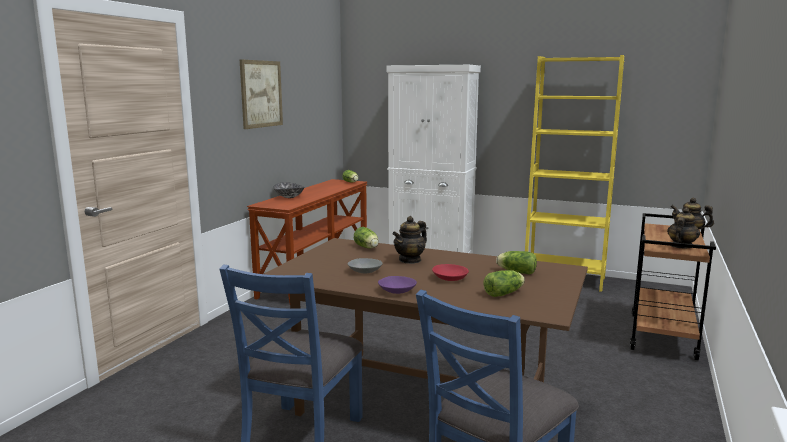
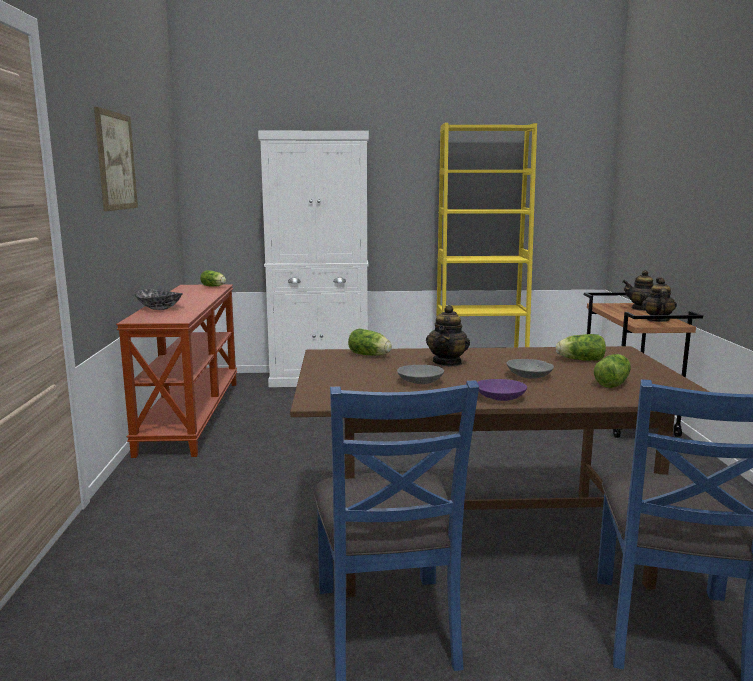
camera: 25 degrees left, 0 degrees up
red bowl [432,264,469,281] -> grey bowl [507,359,554,379]

